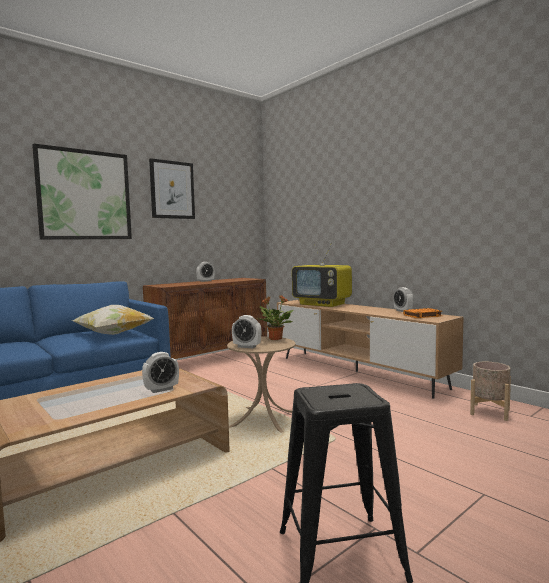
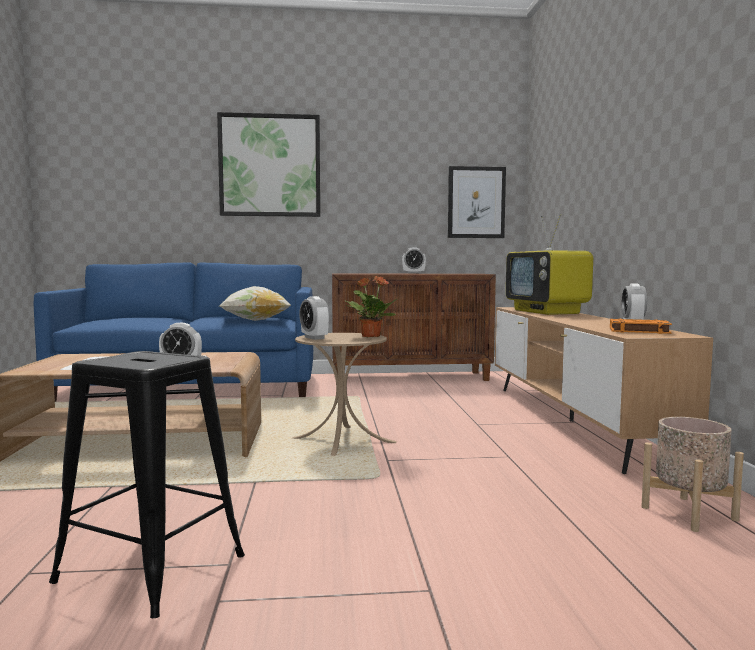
camera: 35 degrees right, 0 degrees up
picture [149,158,195,219] -> picture moved to [448,166,506,238]

